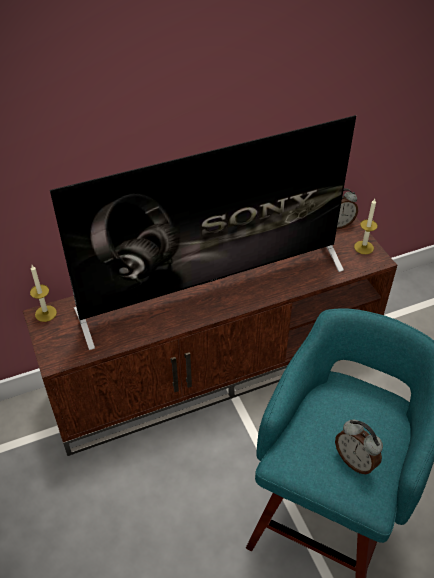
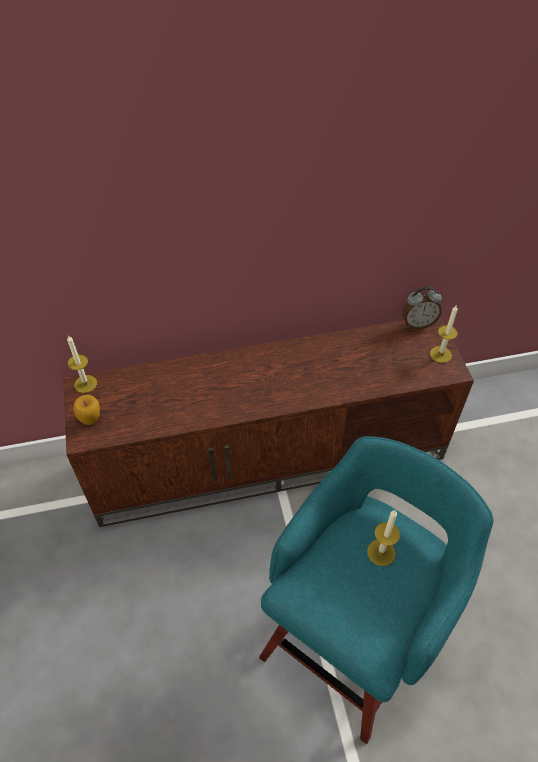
camera: 10 degrees right, 5 degrees up
television [50,115,356,350] -> none
alarm clock [335,420,383,474] -> none
none -> apple [73,395,100,425]
none -> candle [367,510,400,566]

